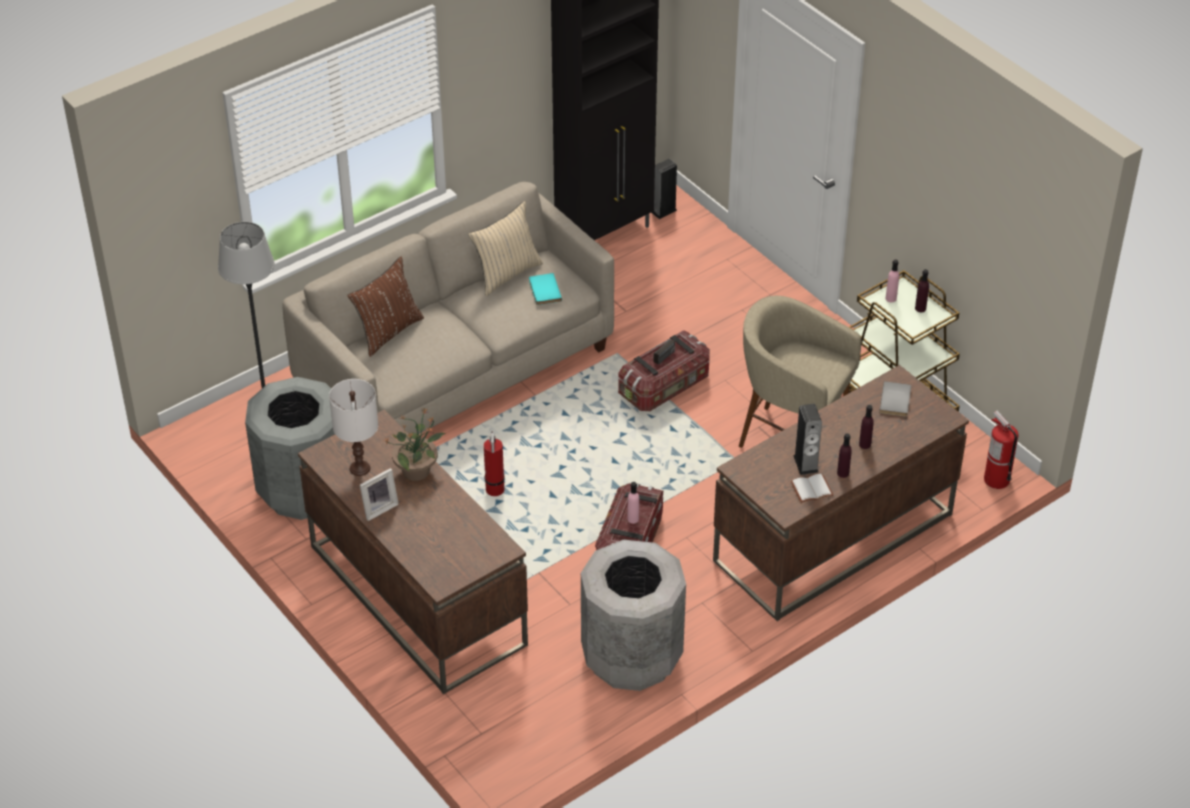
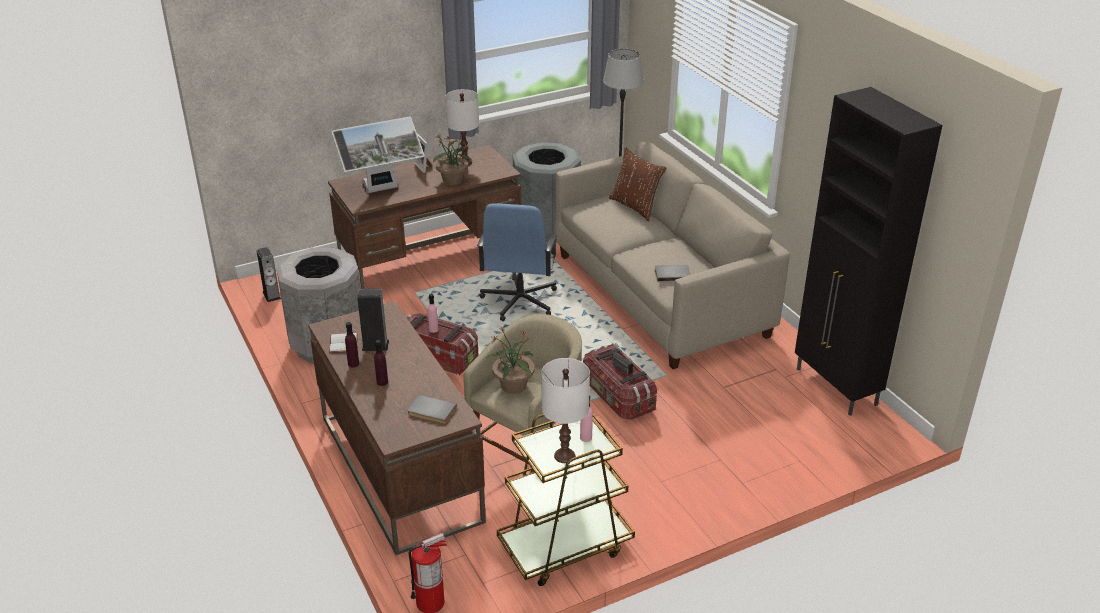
camera: 100 degrees right, 10 degrees down
beige pillow [468,201,543,296] -> none
fire extinguisher [484,431,505,496] -> blue office chair [477,203,557,321]
turquoise book [529,273,562,305] -> grey book [655,265,691,281]
speaker [651,159,677,219] -> speaker moved to [257,247,281,302]
purple bottle [915,269,929,312] -> white table lamp [541,358,590,463]
none -> monitor [331,116,425,193]
none -> potted plant [485,327,535,394]

